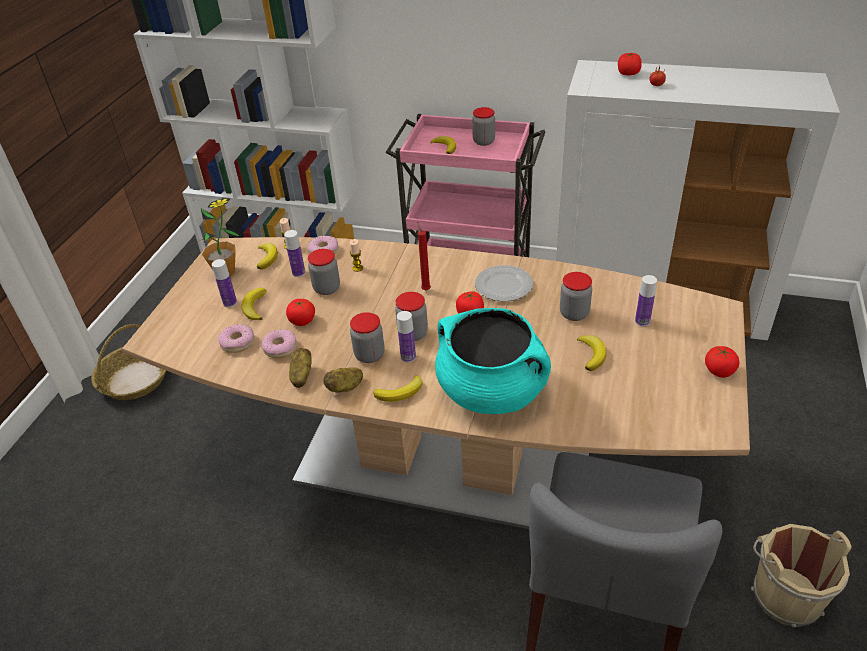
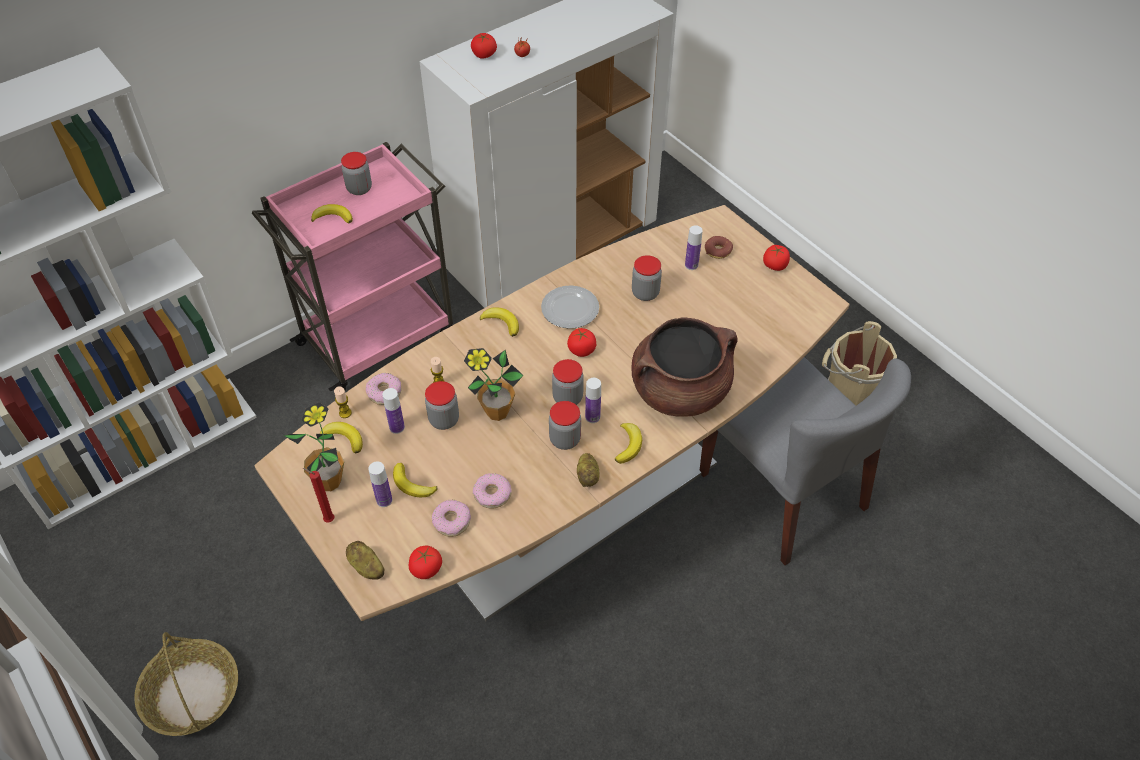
camera: 55 degrees left, 10 degrees up
tomato [286,298,315,326] -> tomato moved to [409,546,442,579]
potato [289,348,312,388] -> potato moved to [346,541,385,580]
red candle [417,222,431,290] -> red candle moved to [303,468,334,522]
turquoise cooking pot [435,308,551,414] -> brown cooking pot [631,317,738,417]
banana [577,335,606,371] -> banana moved to [480,307,519,337]
none -> potted plant [464,348,524,421]
none -> donut [705,236,733,259]

